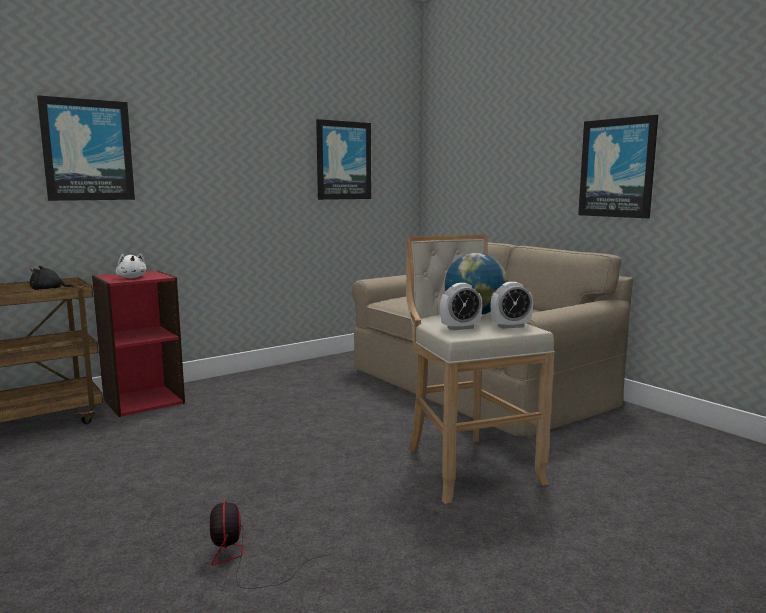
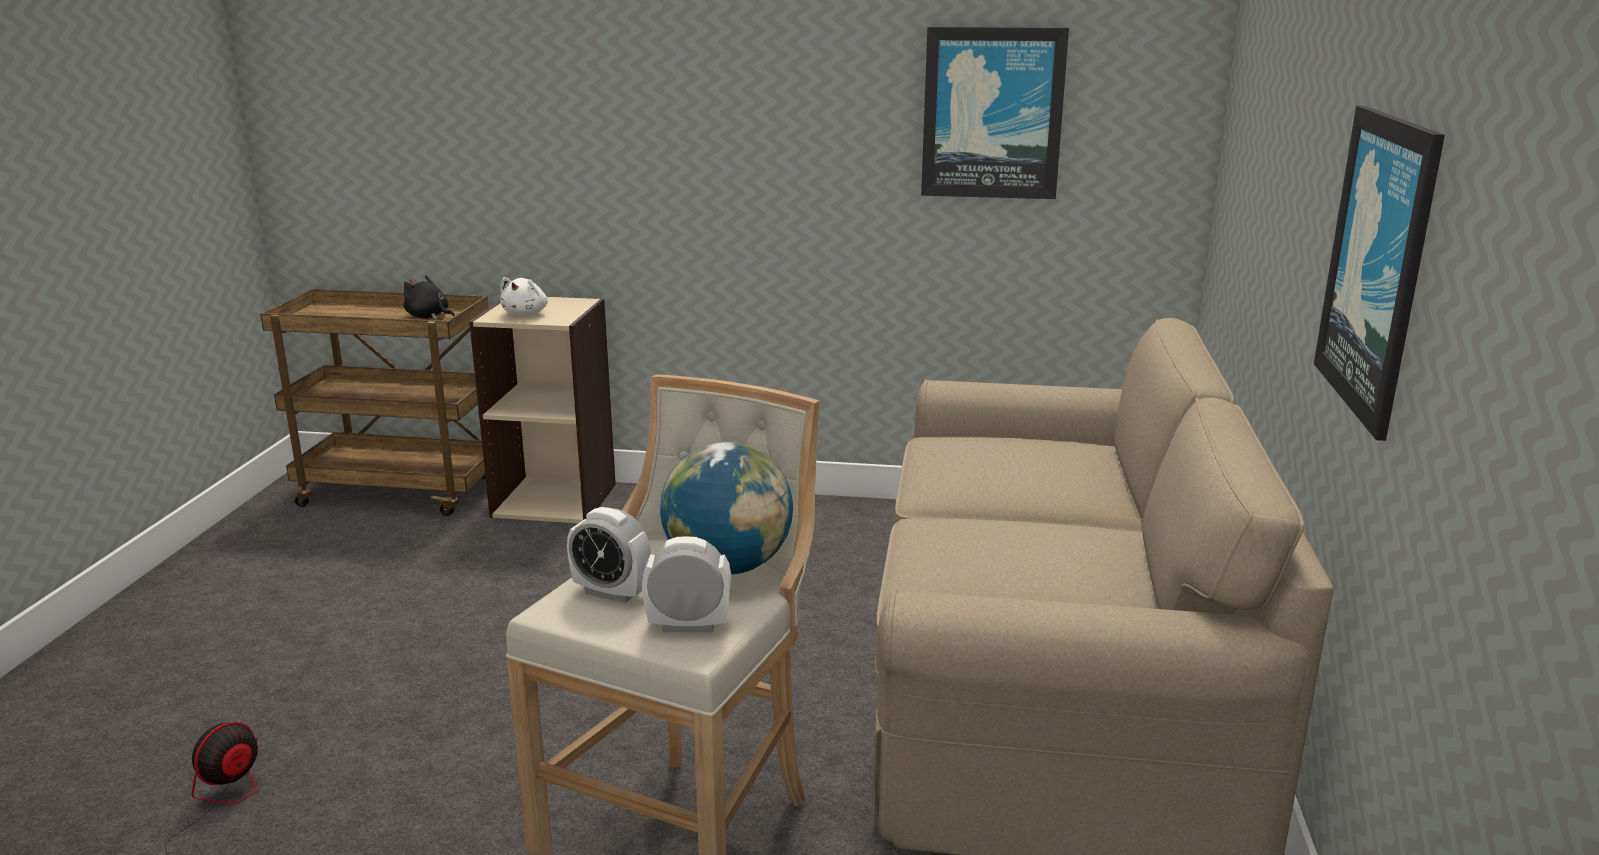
camera: 45 degrees right, 10 degrees up
picture [37,95,135,201] -> none
red bookcase [92,270,185,417] -> beige bookcase [469,297,616,523]
alarm clock [491,282,533,329] -> alarm clock turned 150 degrees clockwise [642,536,731,632]

